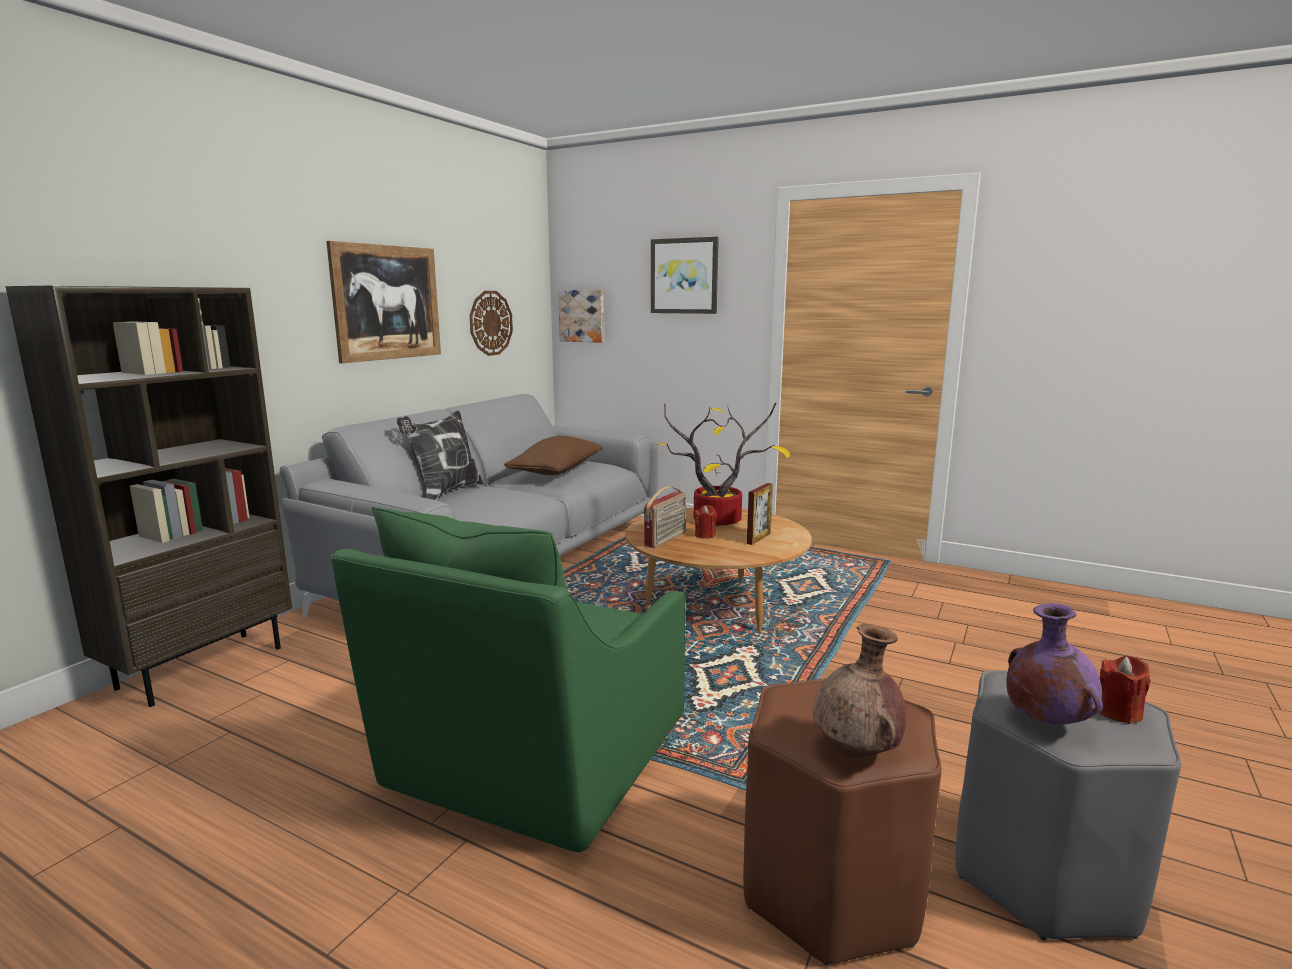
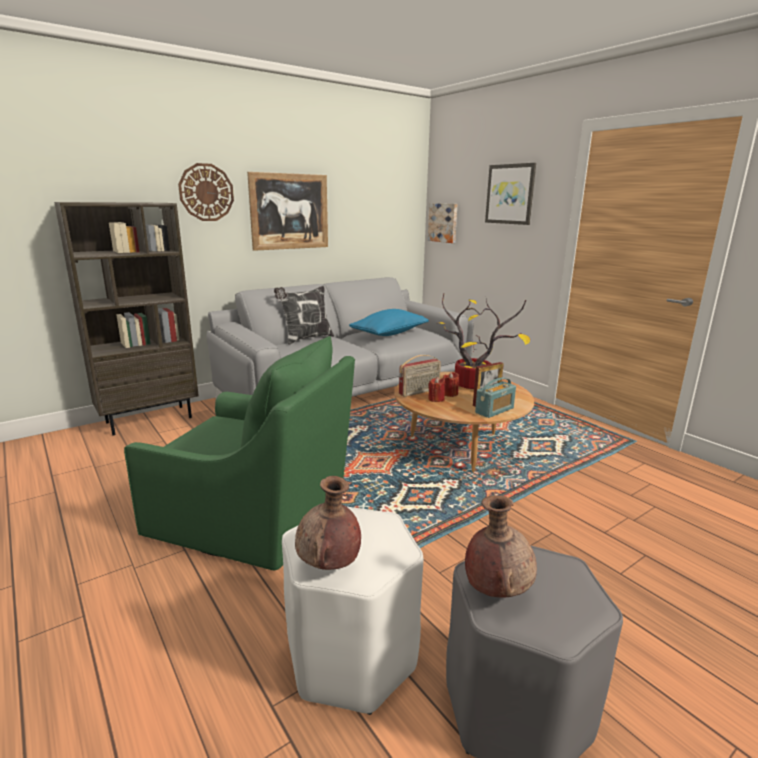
camera: 25 degrees right, 5 degrees up
green armchair [330,507,685,852] -> green armchair turned 120 degrees counterclockwise [124,336,355,570]
wall clock [470,291,513,356] -> wall clock moved to [178,163,234,221]
brown pillow [504,436,603,475] -> blue pillow [349,309,429,336]
brown stool [743,678,942,965] -> white stool [282,506,423,715]
purple vase [1006,603,1103,724] -> brown vase [465,495,537,598]
red candle [1099,656,1150,724] -> red candle moved to [428,377,445,402]
none -> radio [475,377,516,418]

